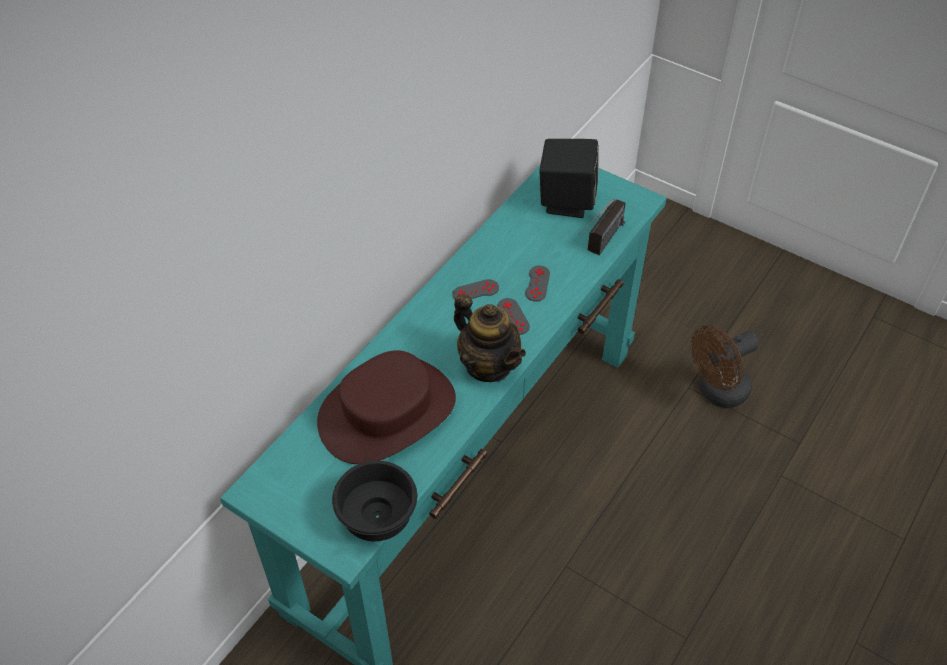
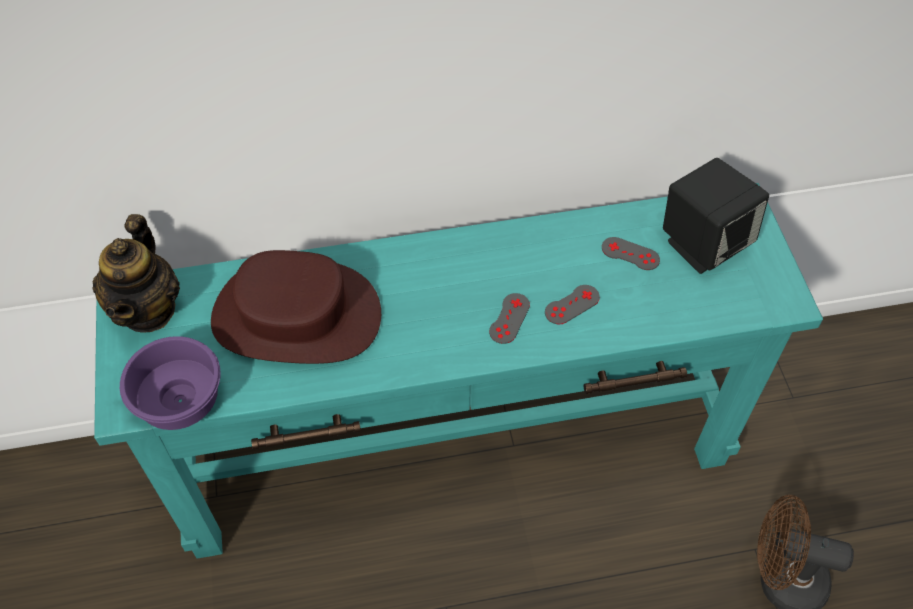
camera: 45 degrees right, 5 degrees up
black bowl [332,461,417,541] -> purple bowl [120,336,221,430]
grey game controller [452,279,499,299] -> grey game controller moved to [602,237,660,270]
teapot [454,293,526,382] -> teapot moved to [92,214,180,333]
radio [579,199,626,255] -> none

